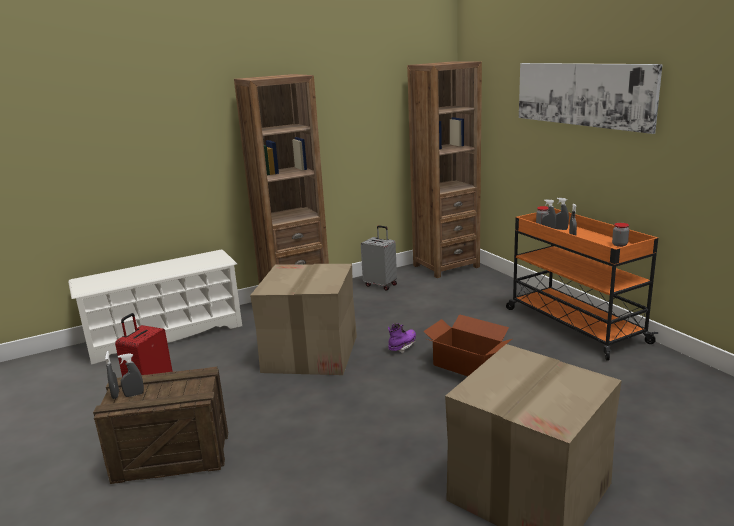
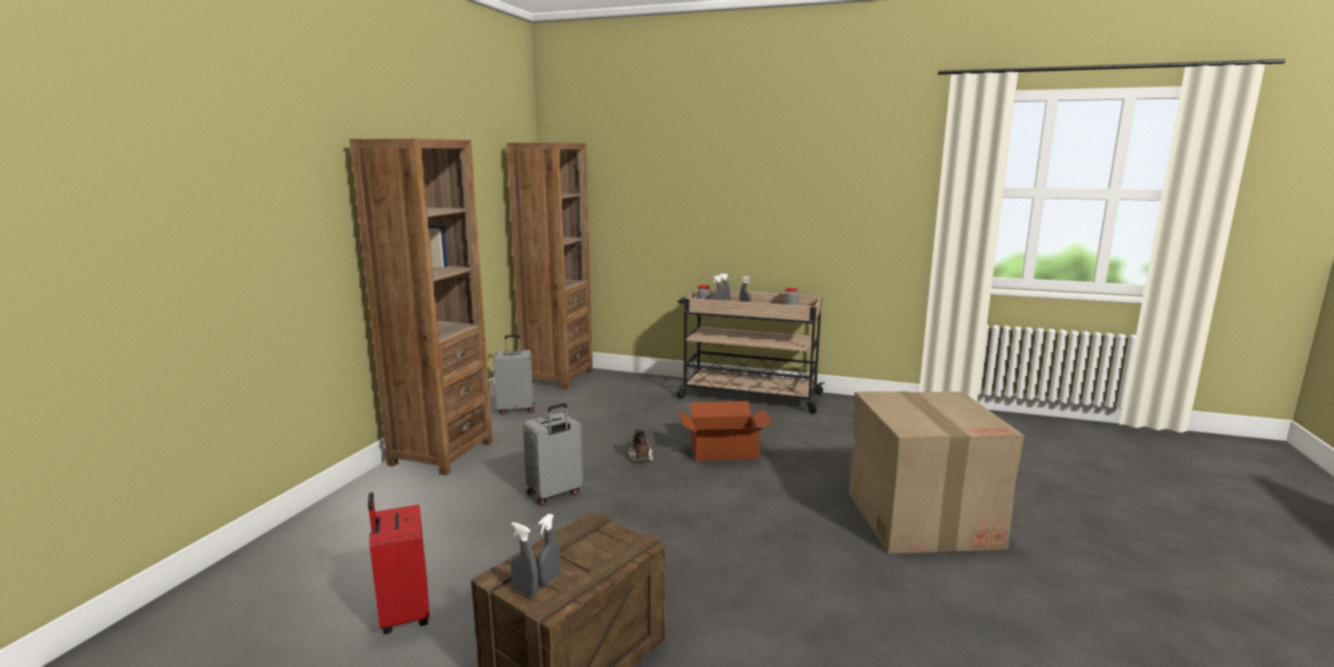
camera: 45 degrees left, 5 degrees down
white shoe rack [68,249,242,365] -> none
cardboard box [250,264,357,375] -> grey suitcase [523,403,583,505]
purple boot [388,323,416,353] -> brown boot [629,428,653,462]
orange cart [506,208,658,361] -> beige cart [676,289,825,414]
picture [519,63,663,134] -> none

